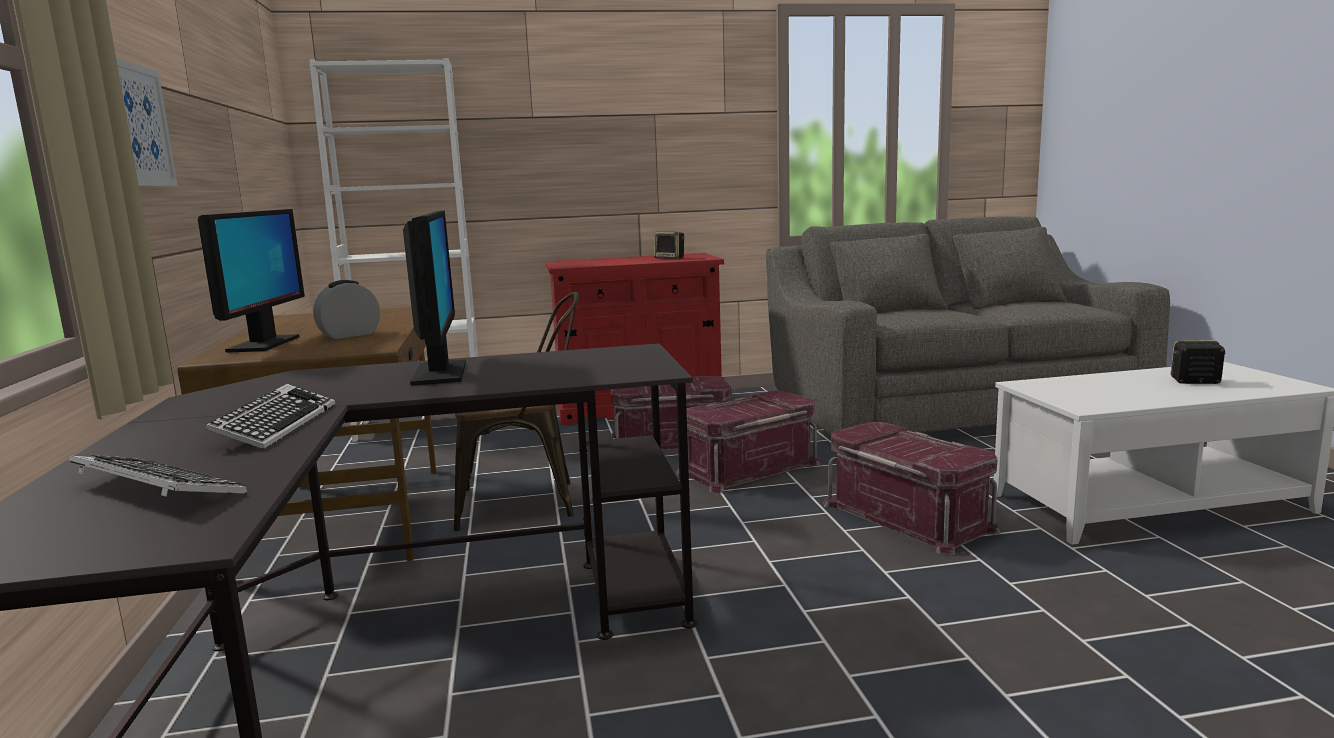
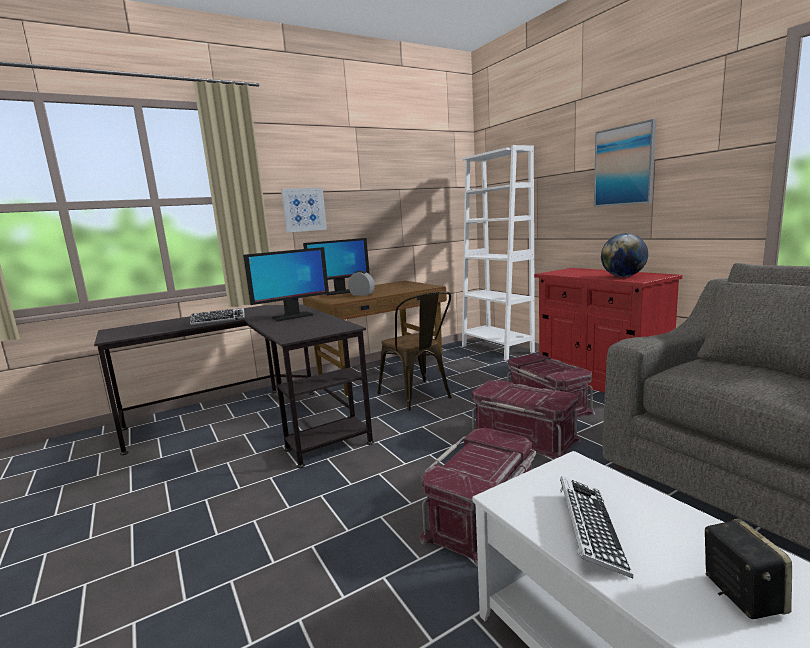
camera: 70 degrees right, 0 degrees up
keyboard [69,455,247,497] -> keyboard moved to [560,476,633,578]
speaker [654,231,685,259] -> globe [601,233,648,277]
none -> picture [594,119,656,207]

